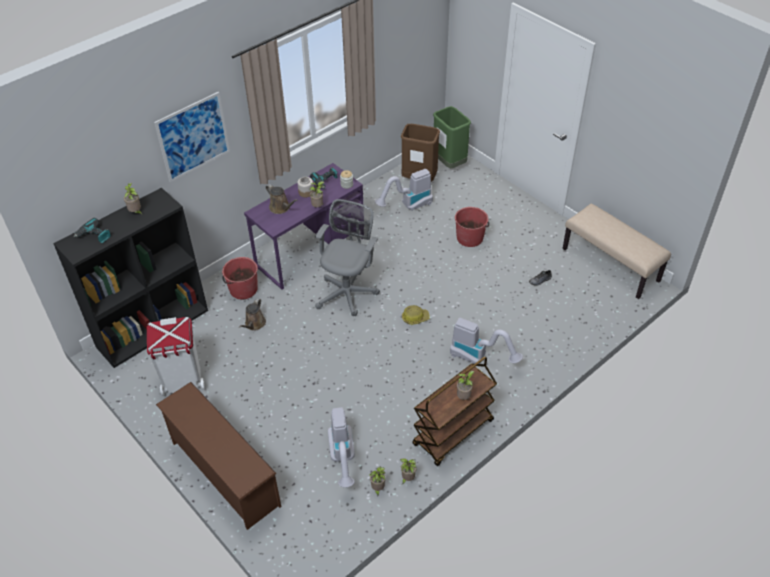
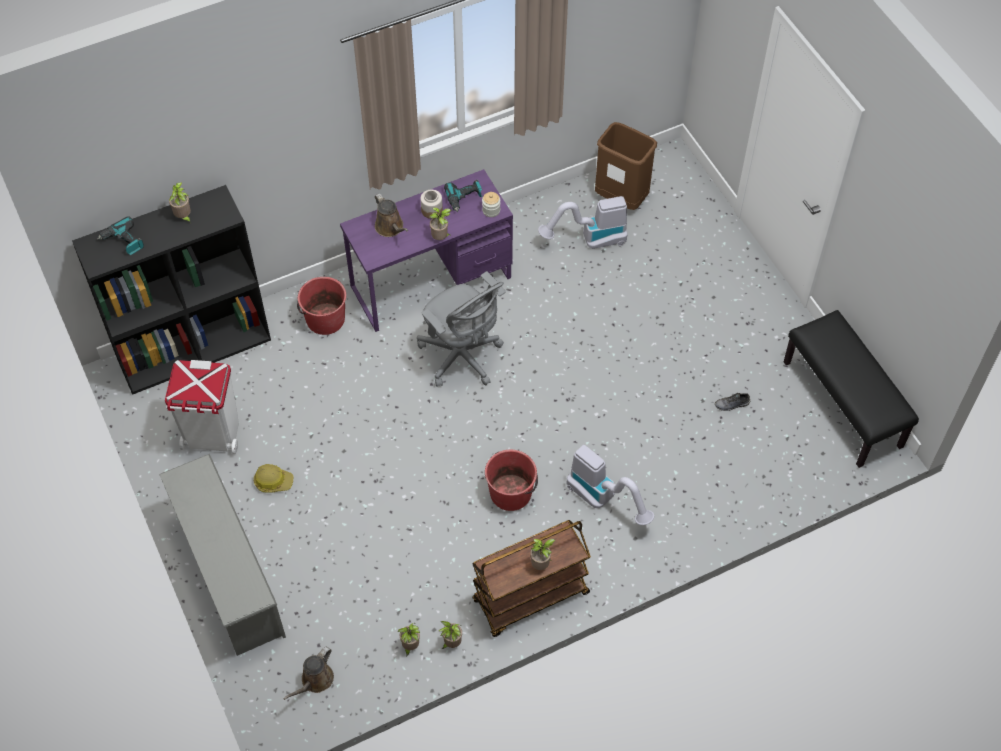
camera: 15 degrees right, 10 degrees up
picture [154,92,230,182] -> none
brown shoe rack [156,382,282,530] -> grey shoe rack [159,454,286,656]
brown watering can [239,298,266,331] -> brown watering can moved to [283,647,334,700]
grey office chair [315,199,380,316] -> grey office chair turned 105 degrees clockwise [417,271,506,387]
vacuum cleaner [328,407,355,487] -> none
hard hat [402,305,430,325] -> hard hat moved to [254,464,293,493]
green trash can [433,106,471,168] -> none
red bucket [455,207,489,247] -> red bucket moved to [485,450,538,511]
beige bench [563,203,671,299] -> black bench [784,310,919,468]

